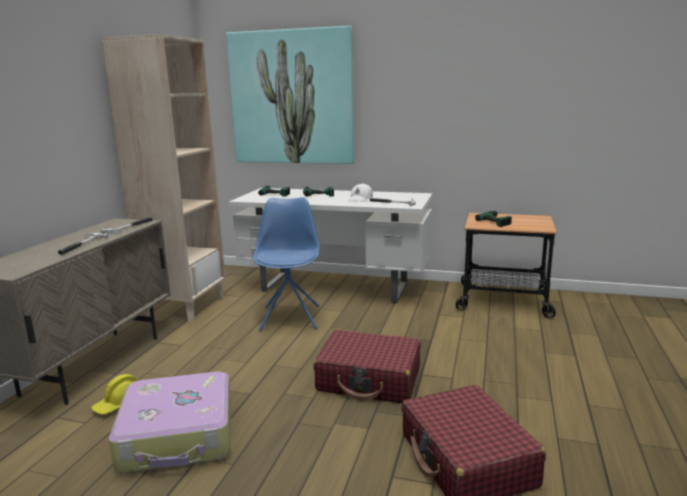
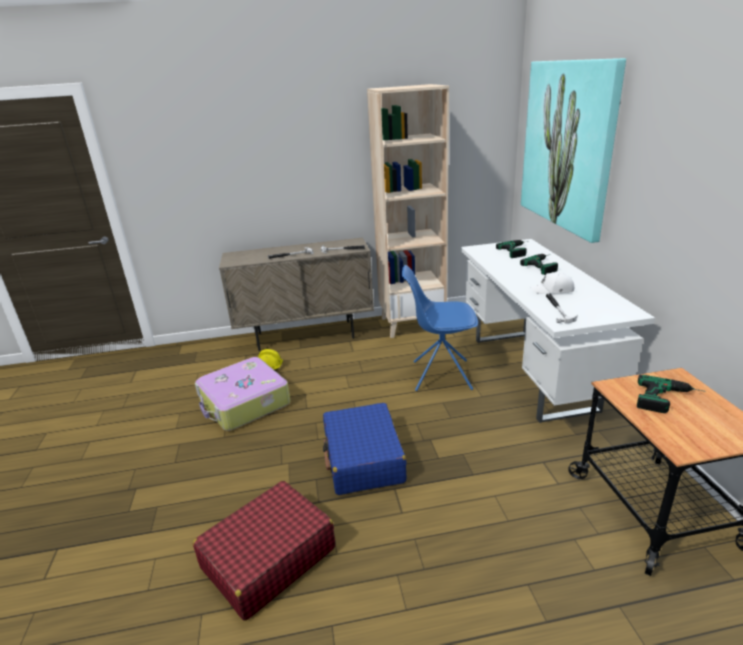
camera: 65 degrees right, 10 degrees up
blue chair [253,197,319,331] -> blue chair turned 150 degrees counterclockwise [402,265,478,391]
red suitcase [313,330,420,403] -> blue suitcase [323,403,407,495]

